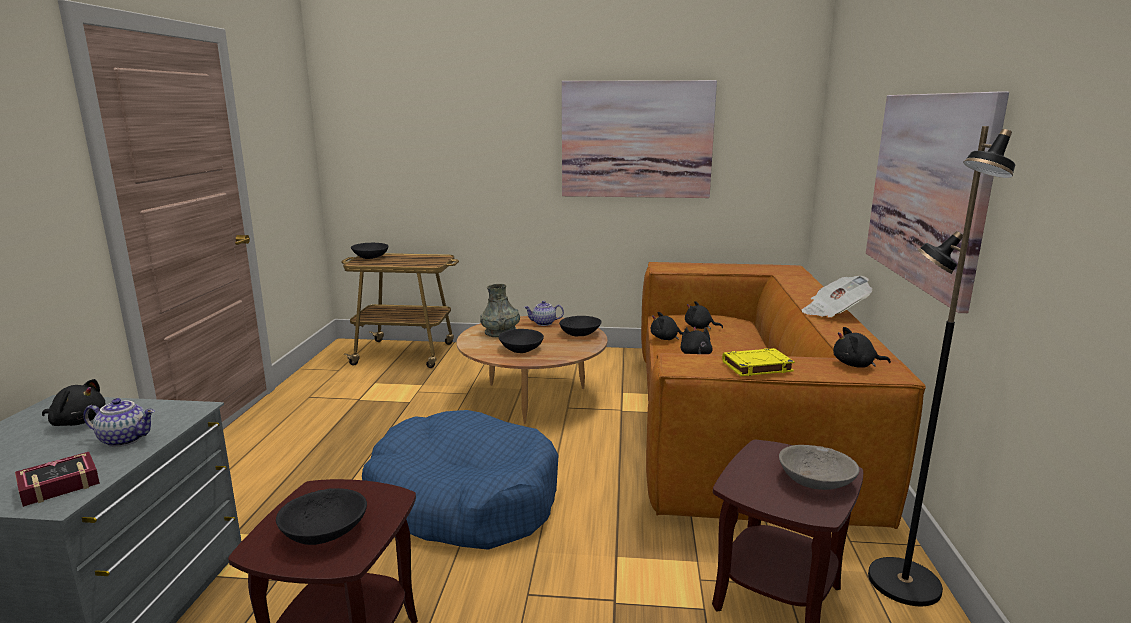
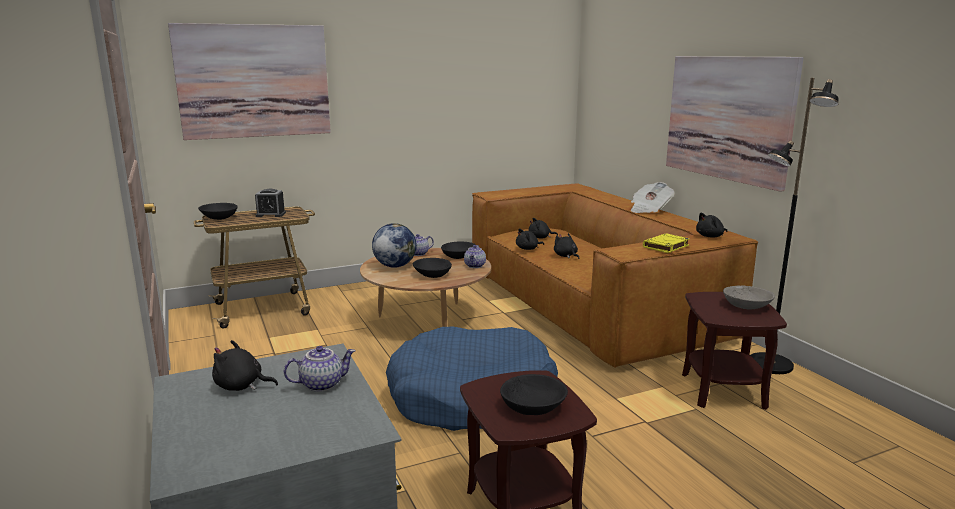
camera: 30 degrees left, 0 degrees up
book [15,452,100,507] -> none
black plush toy [42,379,105,426] -> black plush toy turned 150 degrees counterclockwise [212,340,278,391]
grey vase [480,284,520,337] -> globe [372,223,417,268]
picture [562,80,717,198] -> picture moved to [168,23,331,140]
none -> alarm clock [255,189,286,217]
none -> teapot [464,245,486,268]

